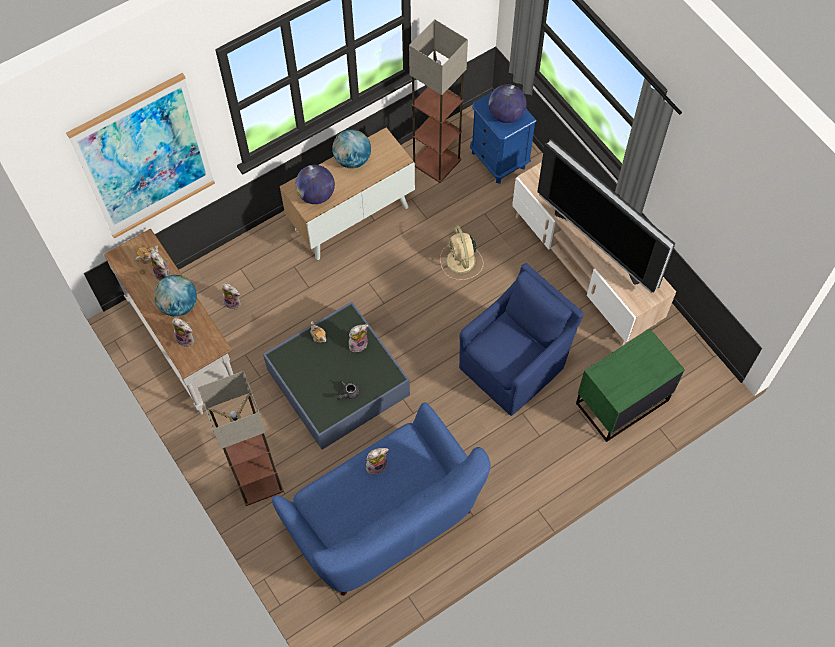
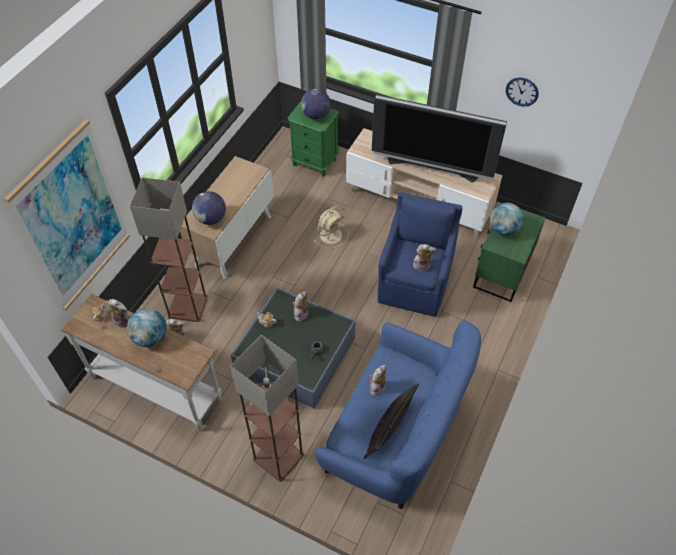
camera: 30 degrees left, 10 degrees down
plush toy [172,318,195,348] -> plush toy moved to [413,244,436,271]
globe [332,129,371,168] -> globe moved to [490,203,524,236]
floor lamp [409,19,468,183] -> floor lamp moved to [130,177,207,322]
beige fan [440,225,483,280] -> beige fan turned 90 degrees counterclockwise [314,205,349,248]
blue nightstand [470,92,536,184] -> green nightstand [288,101,339,177]
none -> pillow [363,383,419,459]
none -> wall clock [506,77,539,107]

